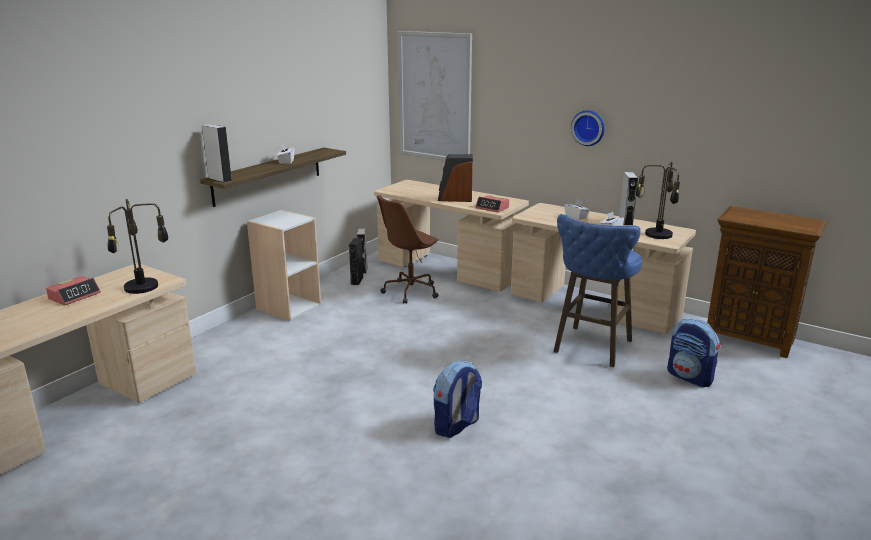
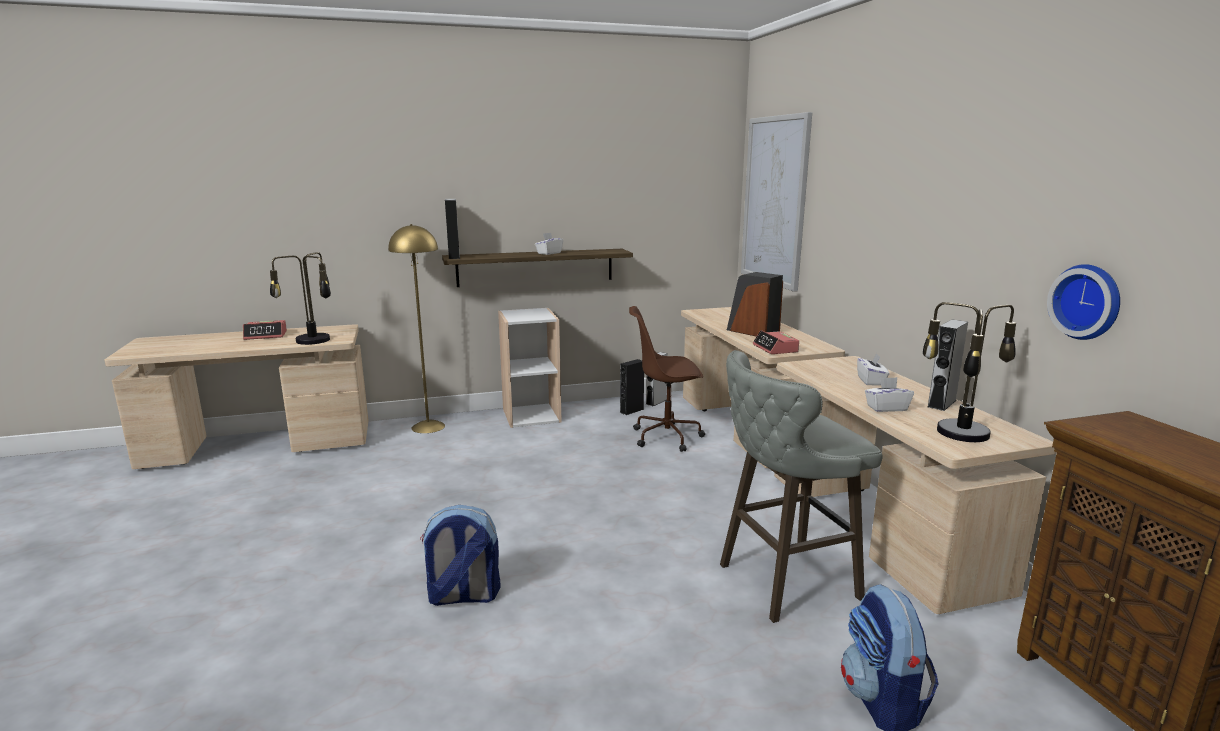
camera: 40 degrees right, 5 degrees down
blue stool [553,214,642,367] -> grey stool [720,350,883,623]
wall clock [571,110,605,146] -> wall clock moved to [1047,264,1120,340]
none -> yellow floor lamp [388,224,445,433]

